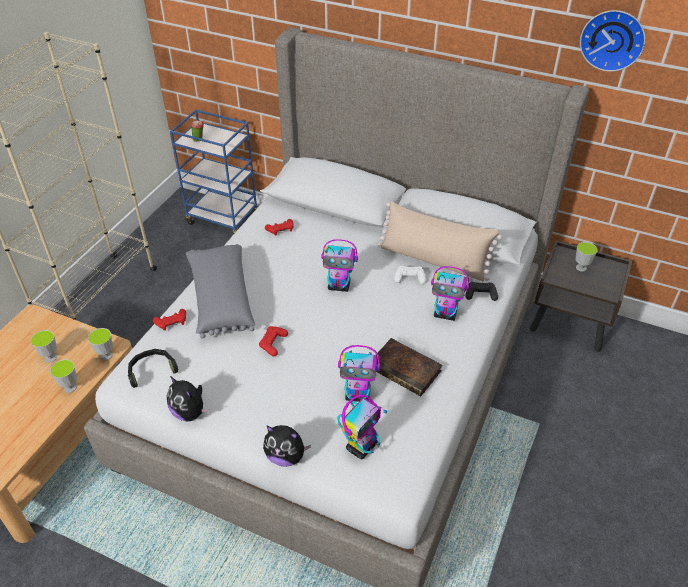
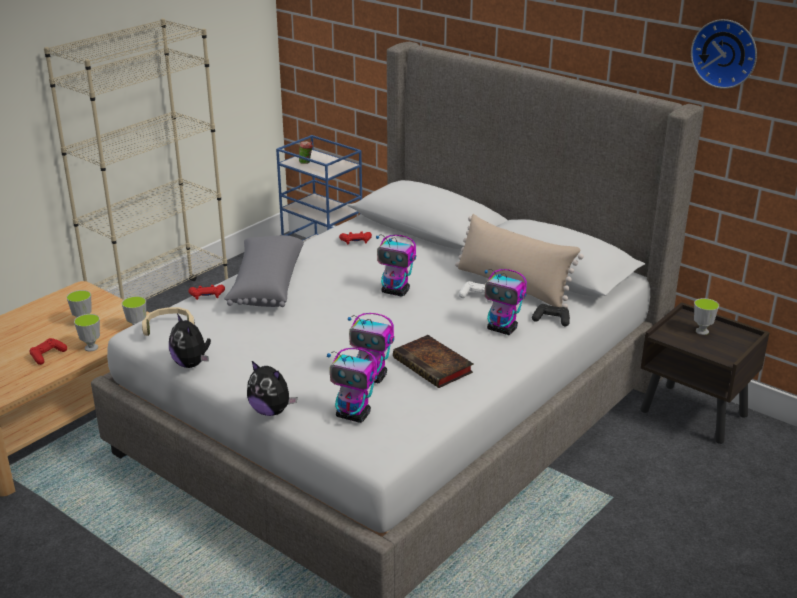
camera: 15 degrees right, 15 degrees down
black headphones [128,349,178,388] -> beige headphones [142,307,195,336]
red game controller [259,326,288,356] -> red game controller moved to [29,338,67,365]
toy robot [337,394,387,459] -> toy robot turned 60 degrees clockwise [327,348,377,423]

